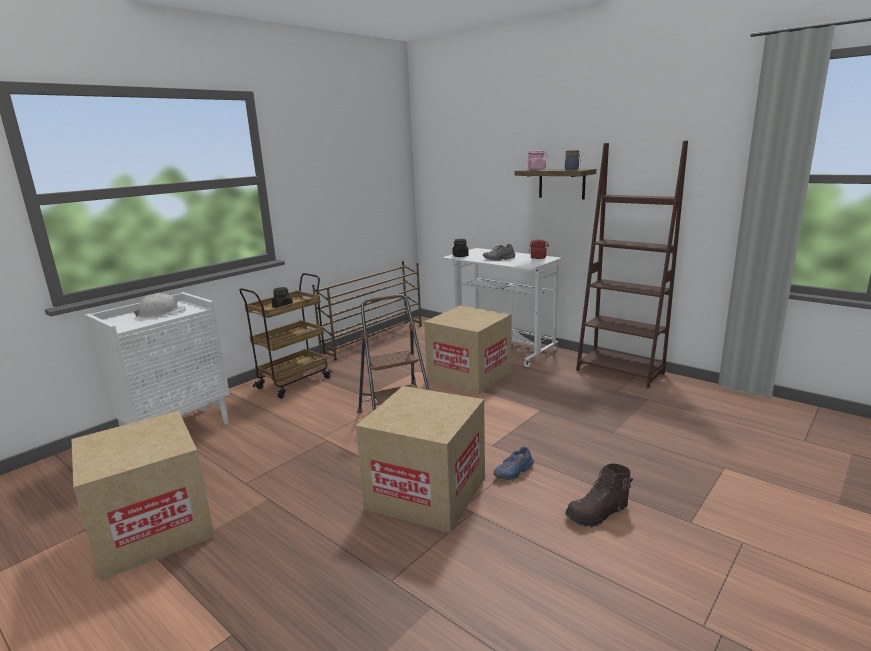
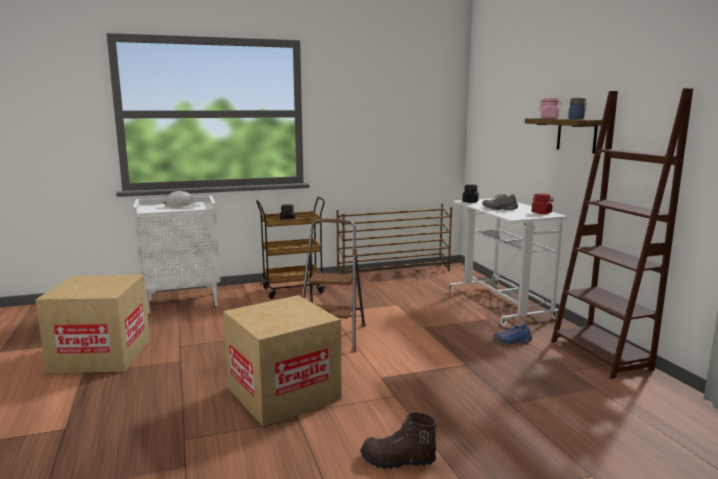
camera: 30 degrees right, 5 degrees down
cardboard box [424,306,512,394] -> none
blue shoe [493,447,534,481] -> blue shoe moved to [493,324,532,345]

